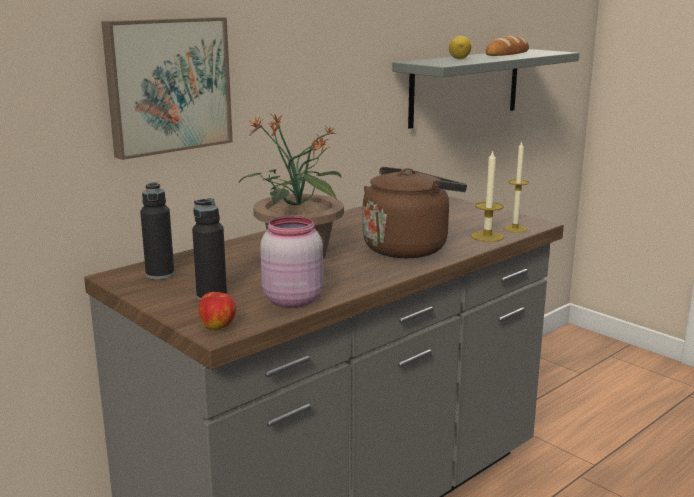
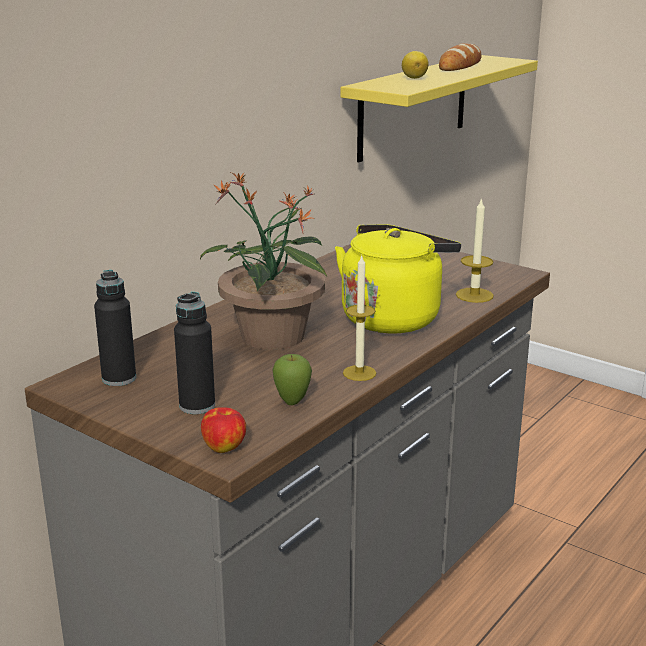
camera: 10 degrees left, 5 degrees up
picture [101,17,233,160] -> none
pink jar [260,216,323,308] -> apple [272,354,312,405]
brown kettle [363,167,467,258] -> yellow kettle [335,224,461,333]
grey shelf [392,49,579,129] -> yellow shelf [340,55,538,162]
candle [503,141,529,233] -> candle moved to [343,254,376,381]

